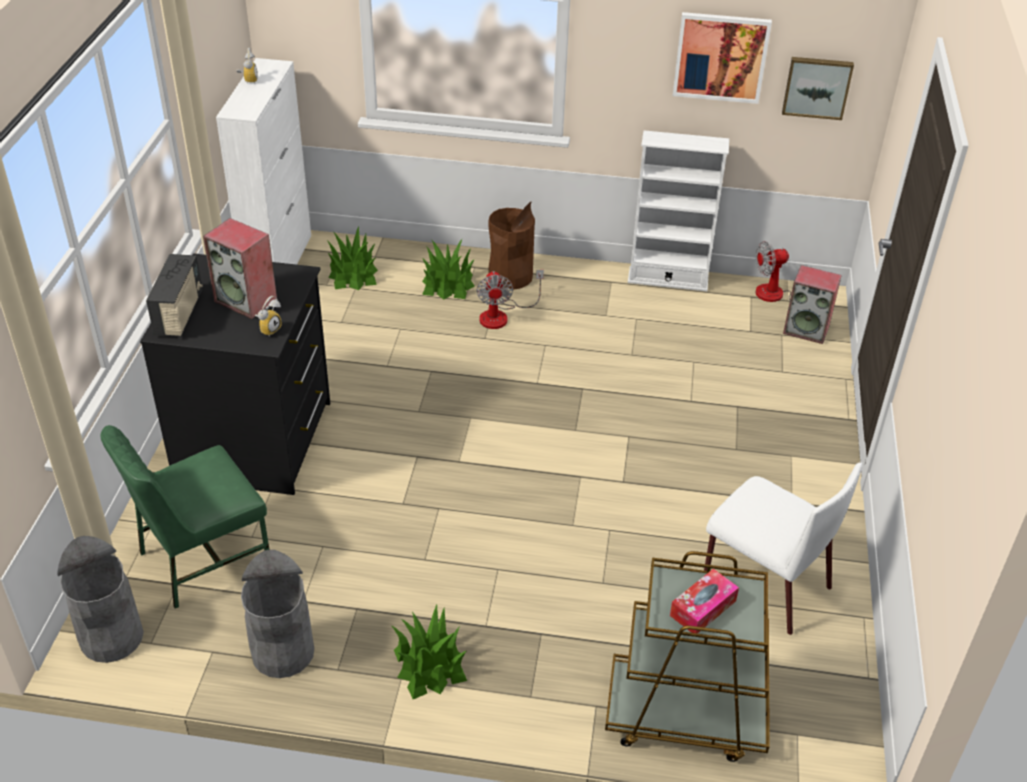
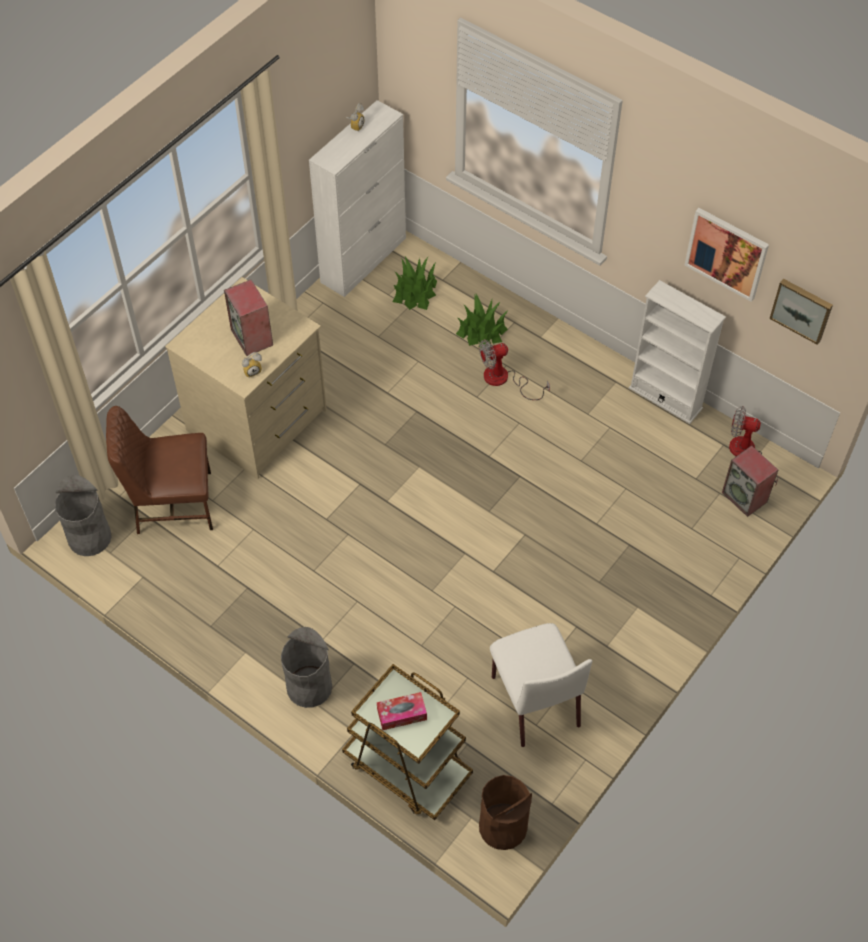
camera: 30 degrees right, 15 degrees up
green chair [100,425,270,609] -> brown chair [106,406,213,534]
black dresser [140,253,330,495] -> beige dresser [165,277,327,479]
radio [146,254,202,337] -> none
grey trash can [241,550,314,678] -> grey trash can moved to [281,627,332,708]
potted plant [391,605,467,699] -> none
fan [477,270,544,329] -> fan turned 45 degrees clockwise [479,339,550,400]
brown trash can [488,202,535,290] -> brown trash can moved to [479,775,532,850]

